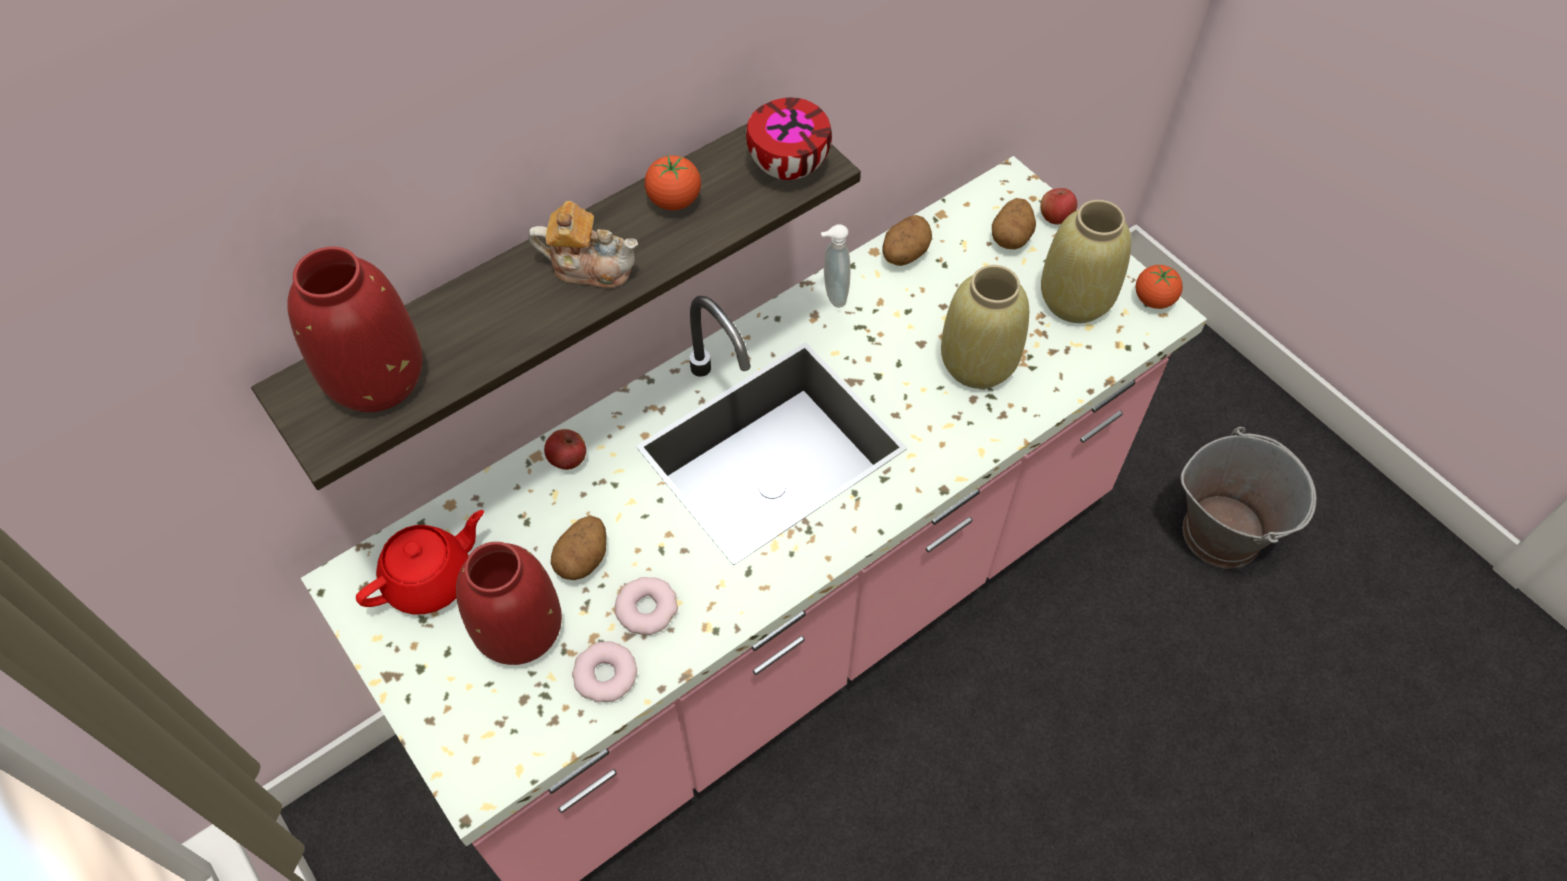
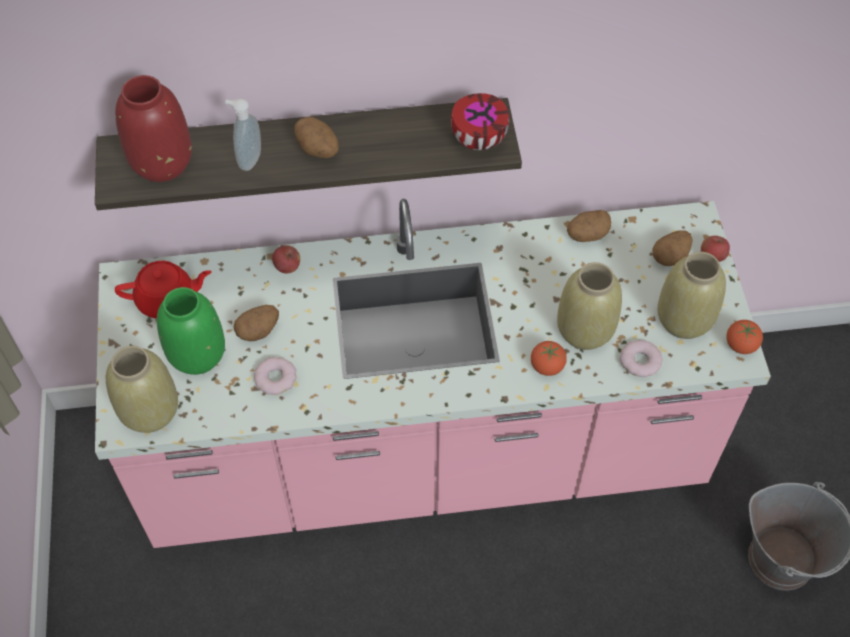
camera: 30 degrees right, 0 degrees up
red vase [456,542,562,665] -> green vase [157,287,225,375]
teapot [529,201,638,288] -> potato [294,117,339,158]
donut [572,641,637,702] -> donut moved to [620,340,662,377]
tomato [645,155,701,210] -> tomato moved to [531,341,567,376]
soap dispenser [821,224,851,308] -> soap dispenser moved to [225,99,261,171]
none -> beige vase [106,346,178,433]

